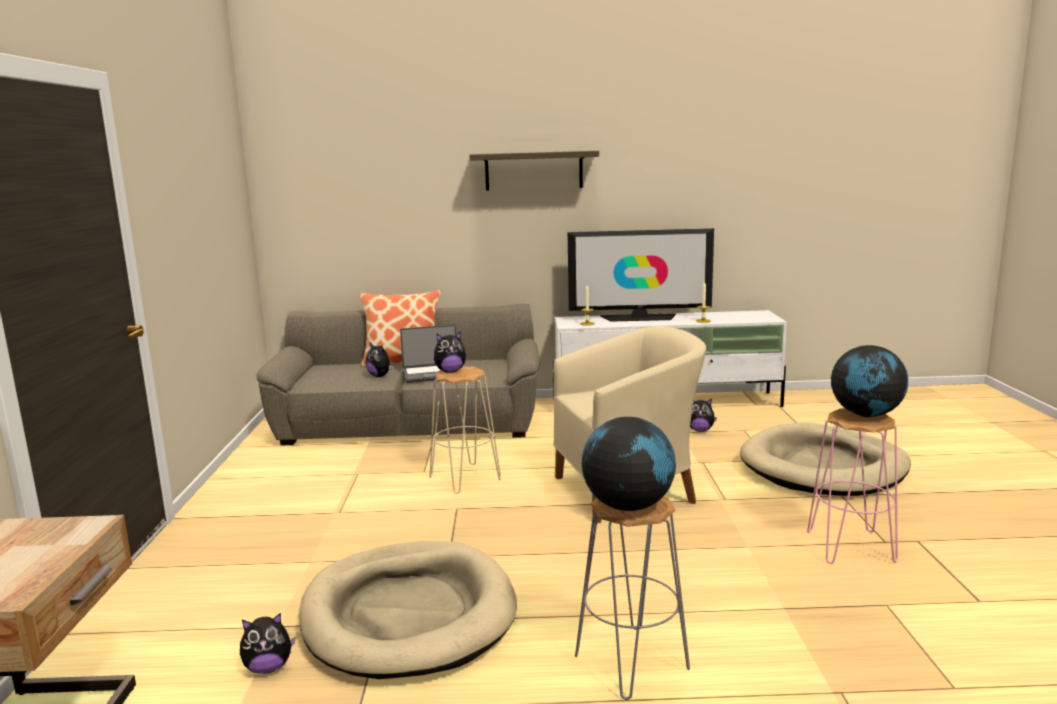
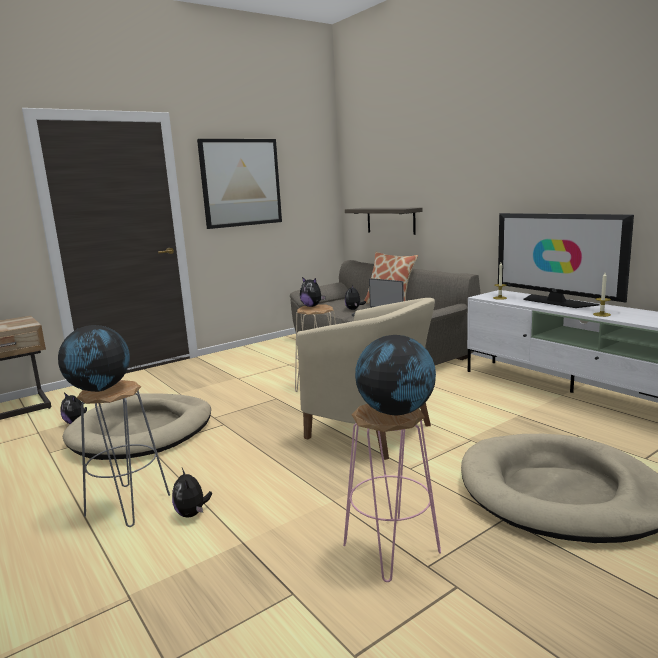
camera: 55 degrees right, 0 degrees up
shelf [469,151,599,191] -> shelf moved to [345,208,422,235]
plush toy [690,399,717,432] -> plush toy moved to [172,468,212,518]
none -> picture [197,139,282,229]

